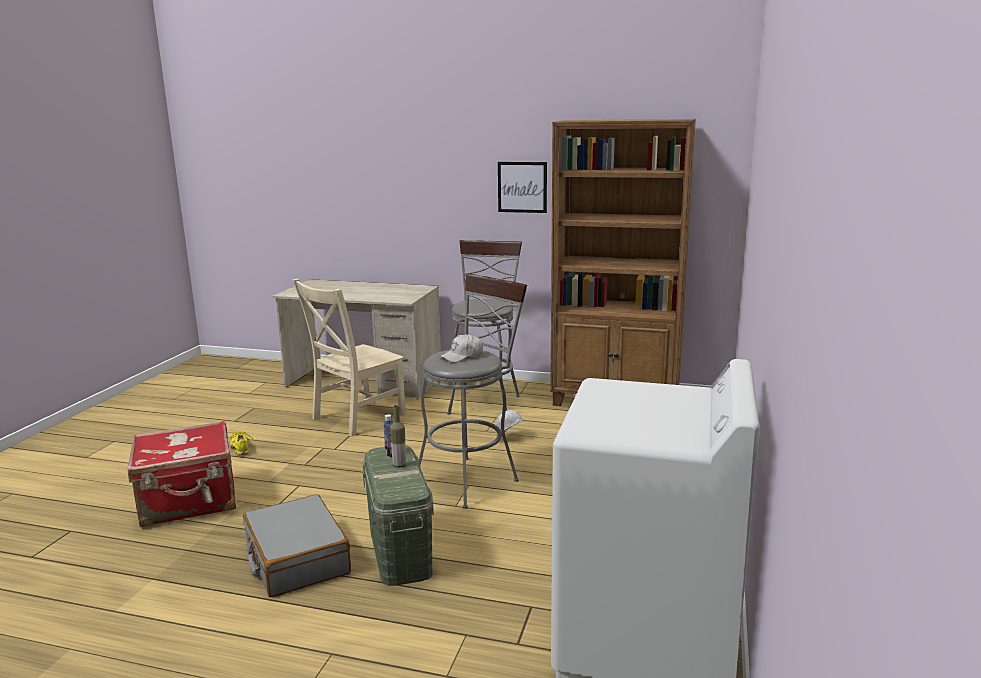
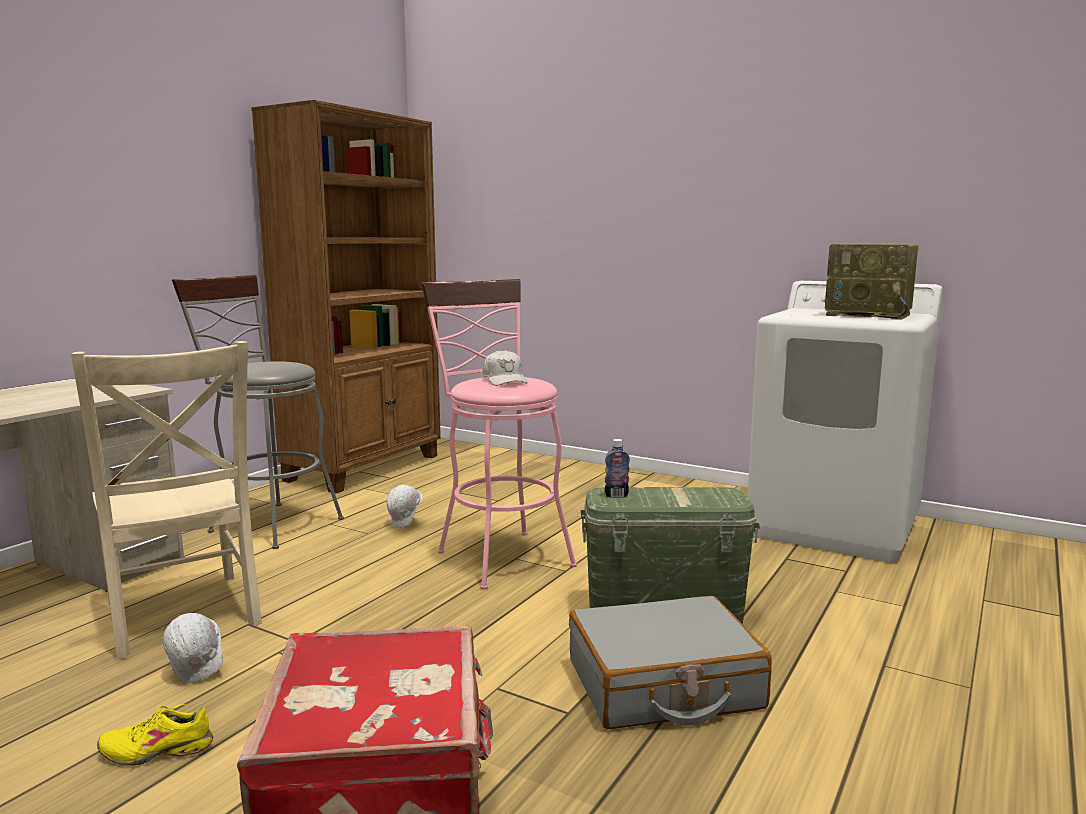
camera: 75 degrees left, 5 degrees down
bottle [390,405,406,468] -> none
grey stool [419,273,527,509] -> pink stool [422,279,577,590]
picture [498,162,547,213] -> none
none -> white hard hat [163,613,223,684]
none -> radio [825,243,919,320]

